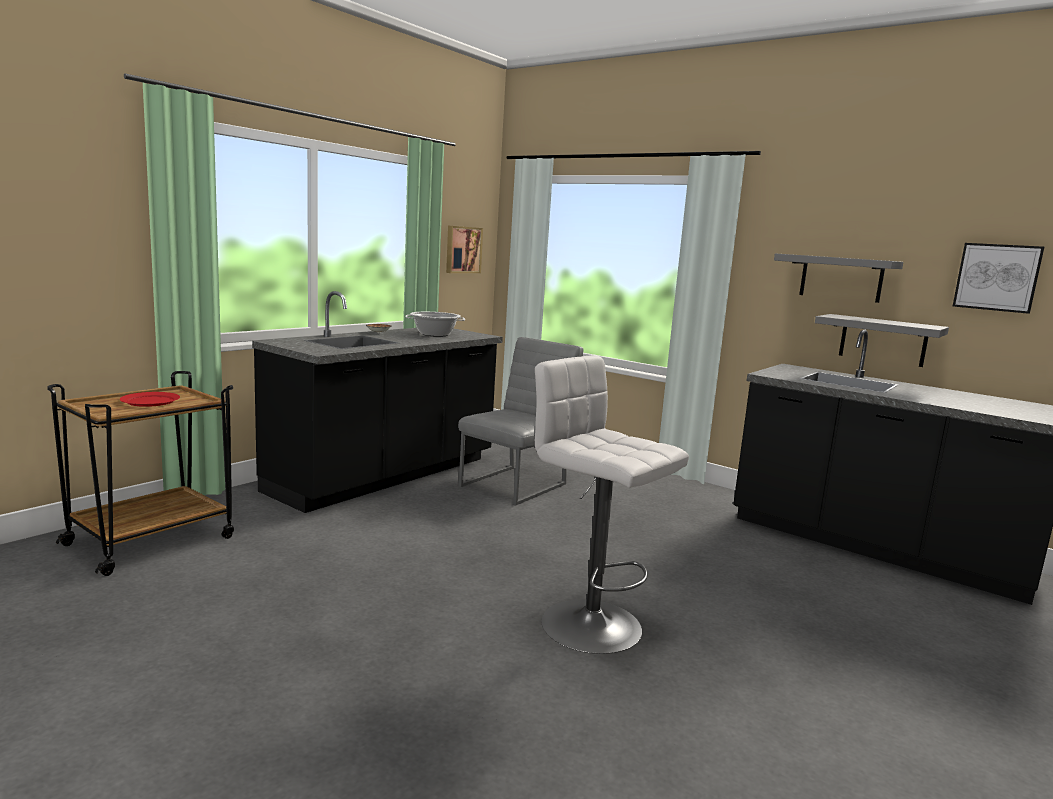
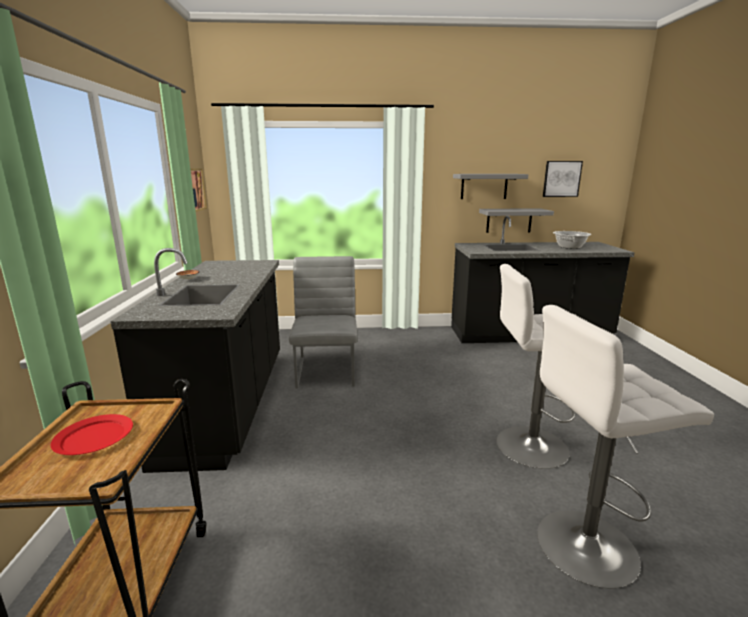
camera: 40 degrees left, 5 degrees up
cooking pot [406,312,465,337] -> cooking pot moved to [553,231,591,249]
none -> white stool [537,305,714,588]

